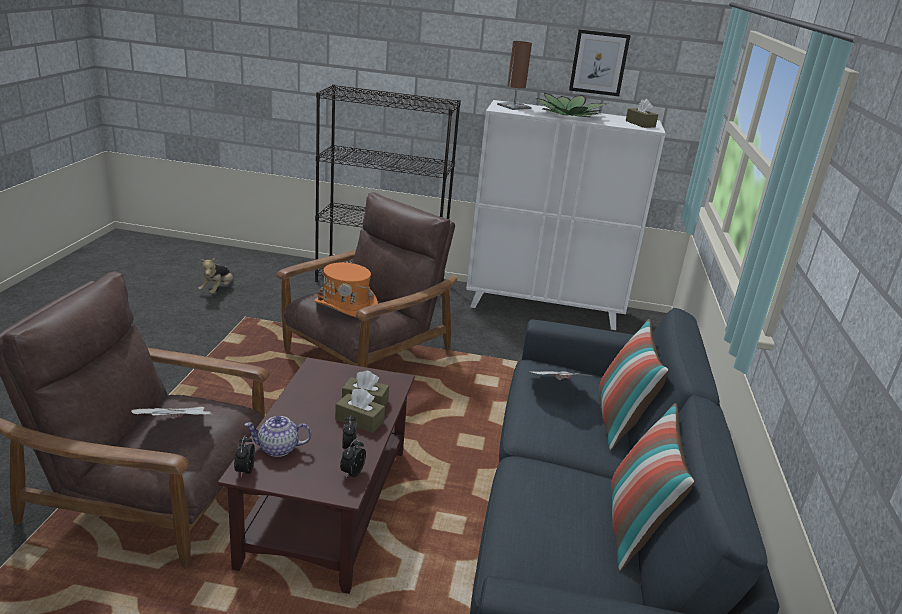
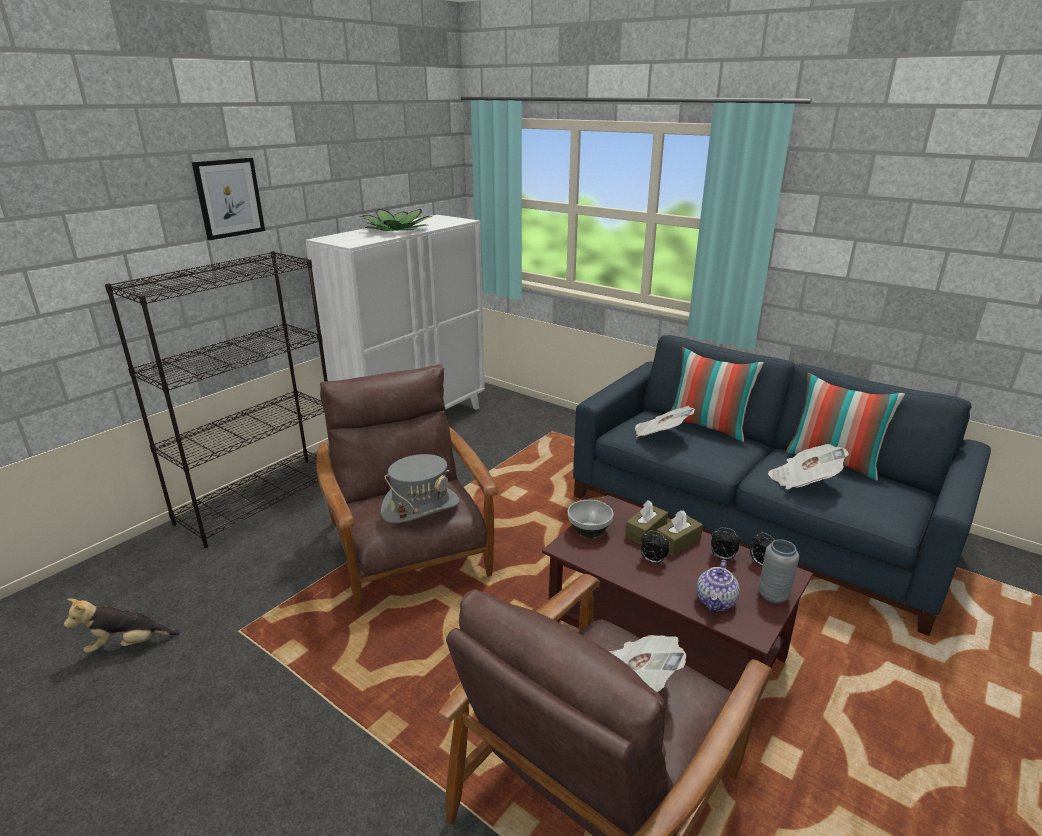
camera: 60 degrees left, 0 degrees up
plush toy [198,258,233,294] -> plush toy turned 120 degrees clockwise [64,598,181,653]
alarm clock [234,436,255,478] -> alarm clock moved to [641,530,669,564]
orange hat [315,262,378,317] -> grey hat [381,454,460,523]
brown table lamp [497,41,532,110] -> none
picture [569,29,631,96] -> picture moved to [192,158,265,240]
brown tissue box [626,99,658,128] -> none
none -> bowl [568,500,613,537]
none -> grey vase [758,539,799,603]
none -> newspaper [768,444,849,490]

